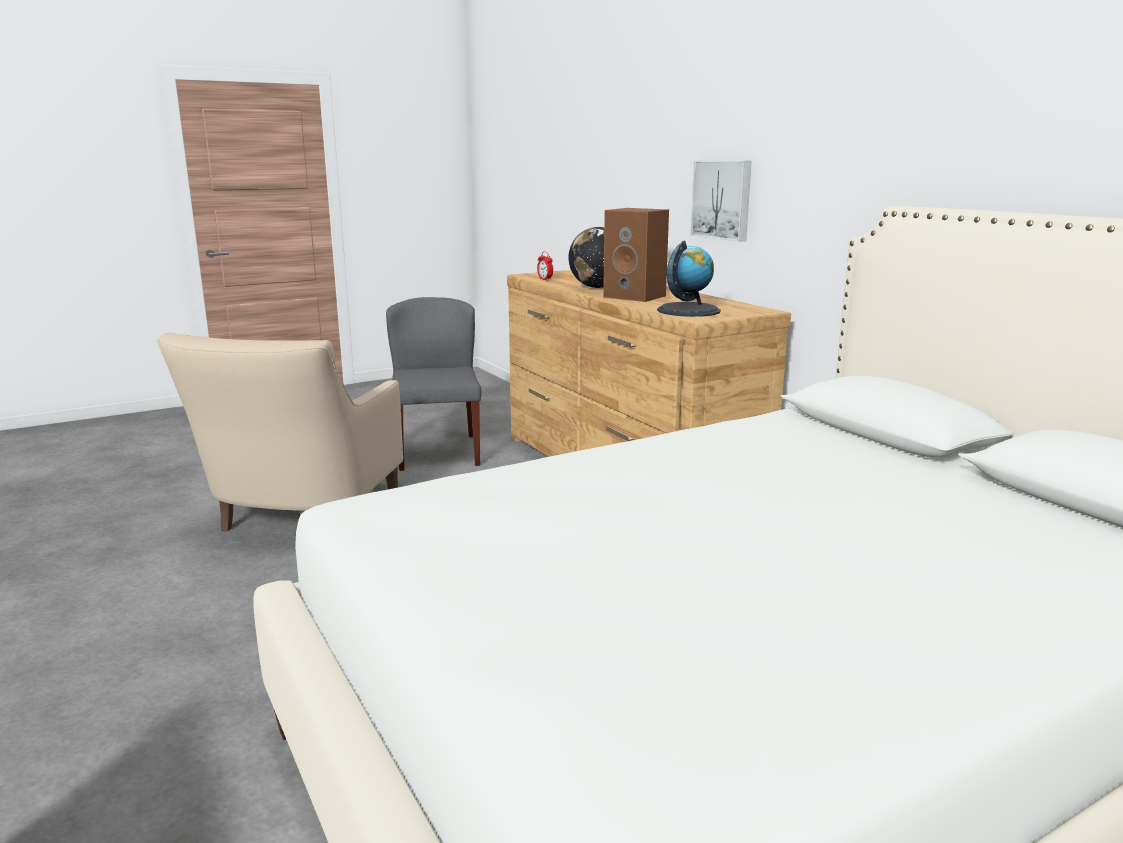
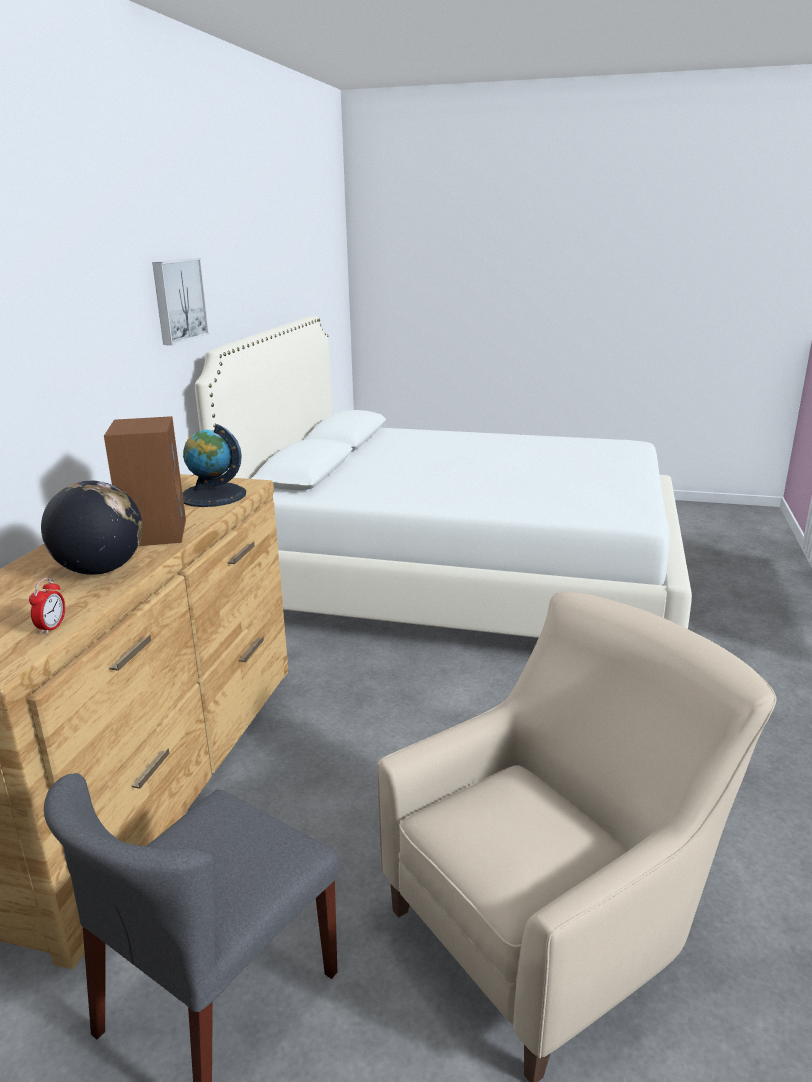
camera: 135 degrees left, 5 degrees up
picture [690,160,752,242] -> picture moved to [152,258,209,345]

